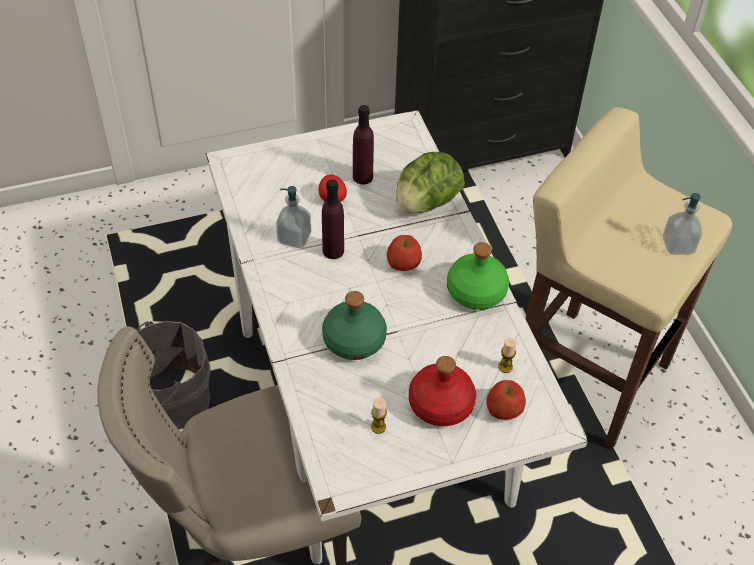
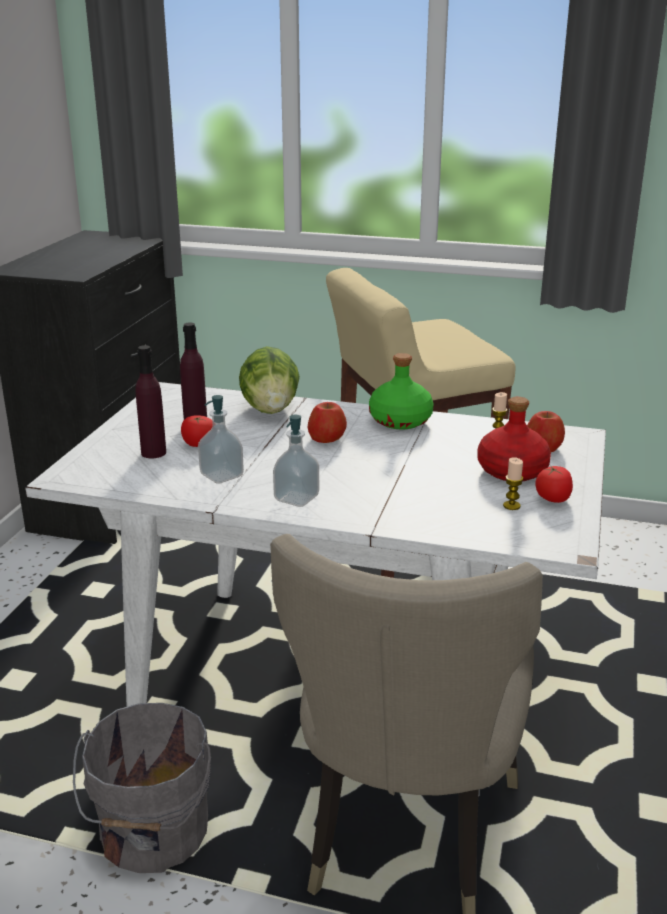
camera: 55 degrees left, 25 degrees down
purple bottle [322,179,344,259] -> purple bottle moved to [135,345,166,458]
green bottle [322,291,387,360] -> none
soap dispenser [663,193,702,255] -> soap dispenser moved to [273,415,319,507]
none -> tomato [535,466,573,503]

